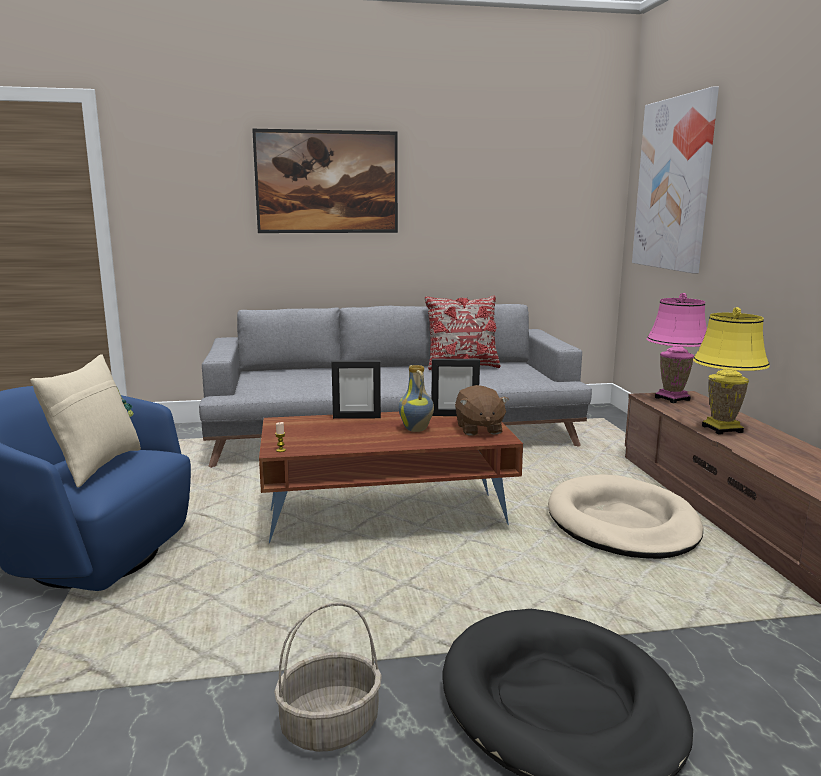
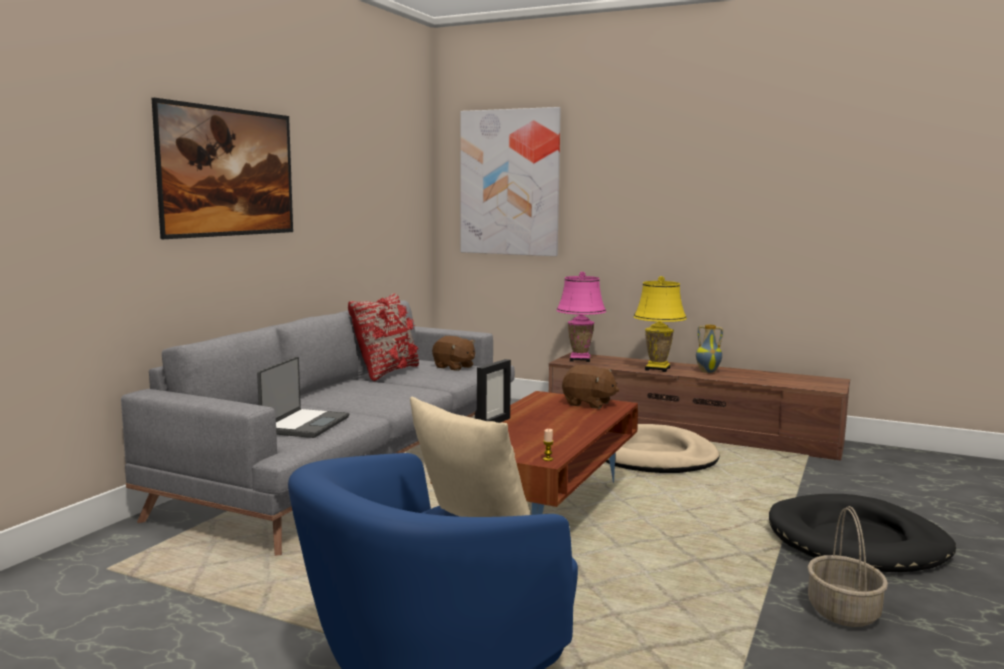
camera: 55 degrees left, 5 degrees down
vase [399,365,434,432] -> vase moved to [696,325,723,373]
picture frame [431,359,480,416] -> none
none -> laptop [257,357,349,438]
none -> brown plush toy [432,336,475,371]

